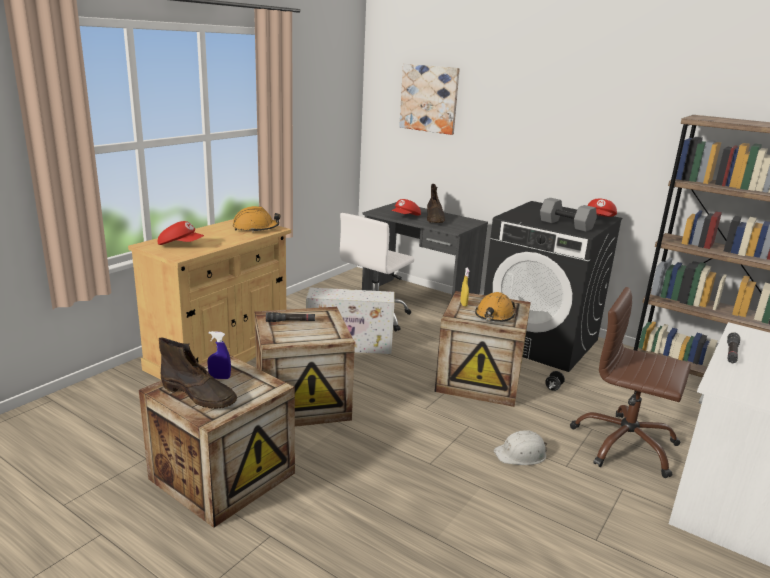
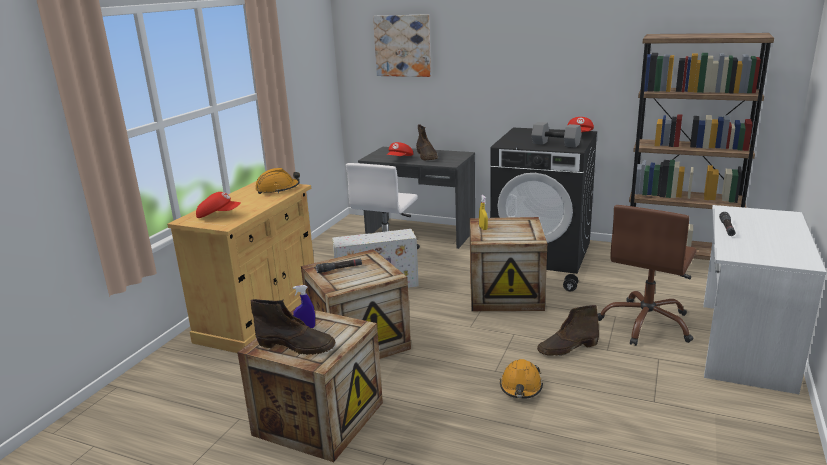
camera: 10 degrees left, 0 degrees up
orange hard hat [475,292,515,322] -> orange hard hat moved to [500,359,543,399]
white hard hat [494,430,547,465] -> brown boot [537,305,599,356]
brown office chair [570,287,691,478] -> brown office chair turned 75 degrees counterclockwise [597,205,697,346]

